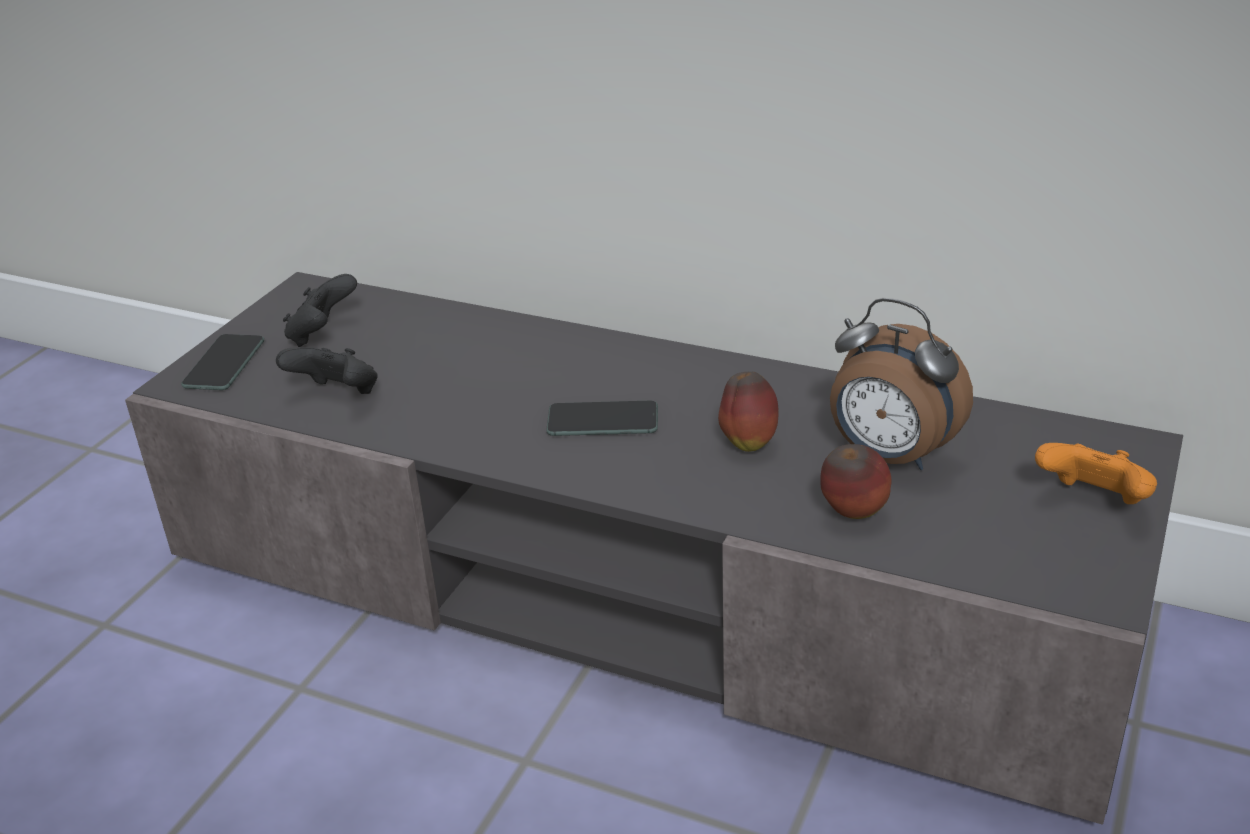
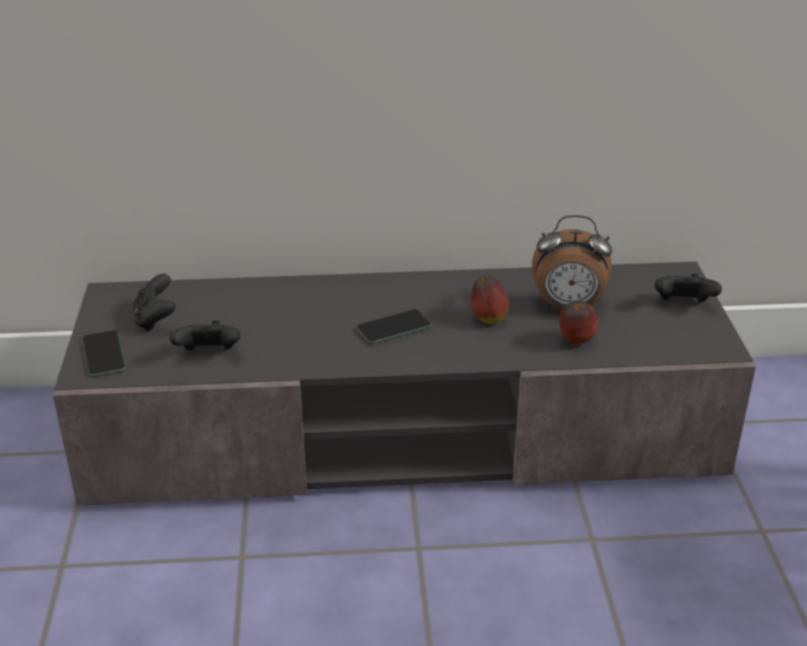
camera: 30 degrees left, 0 degrees up
orange game controller [1035,443,1157,504] -> black game controller [655,274,722,302]

